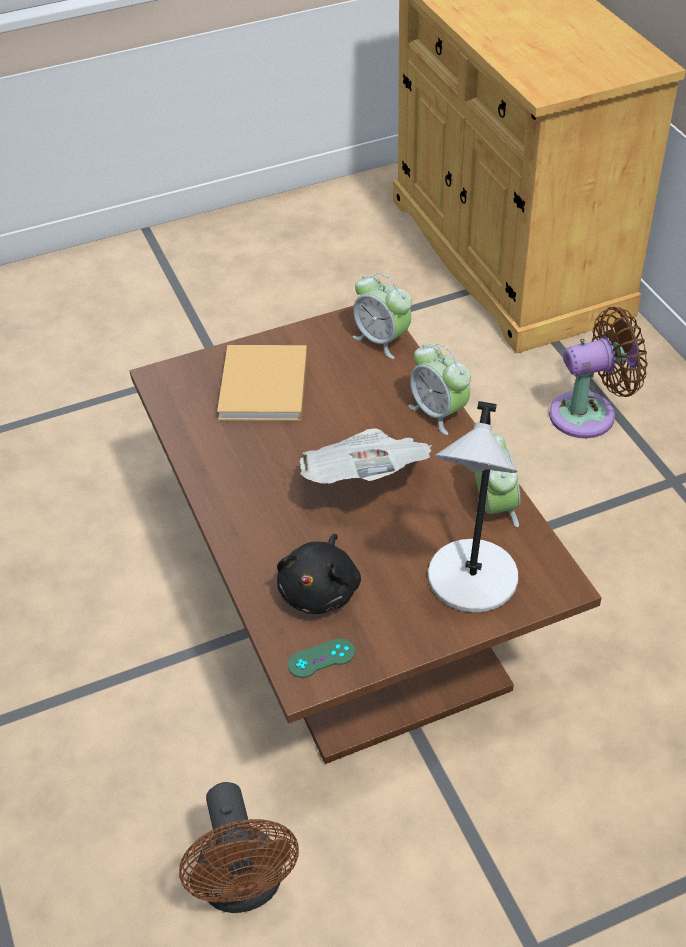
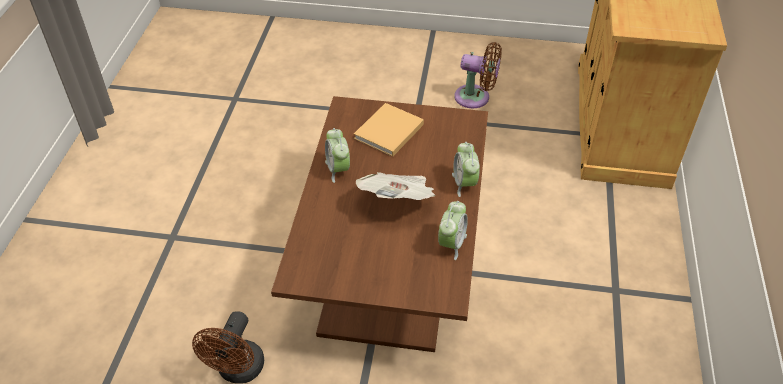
camera: 30 degrees right, 0 degrees up
black plush toy [277,534,361,614] -> none
green game controller [288,638,355,678] -> none
alarm clock [353,272,412,359] -> alarm clock moved to [325,128,350,183]
grey table lamp [428,401,518,612] -> none
brown fan [549,307,648,438] -> brown fan moved to [454,42,502,108]

